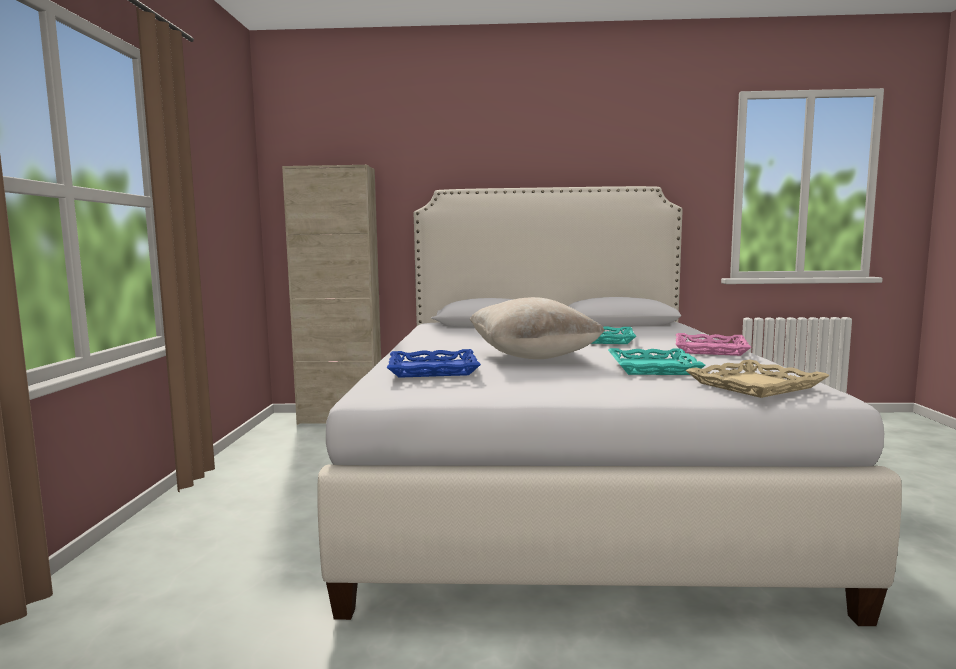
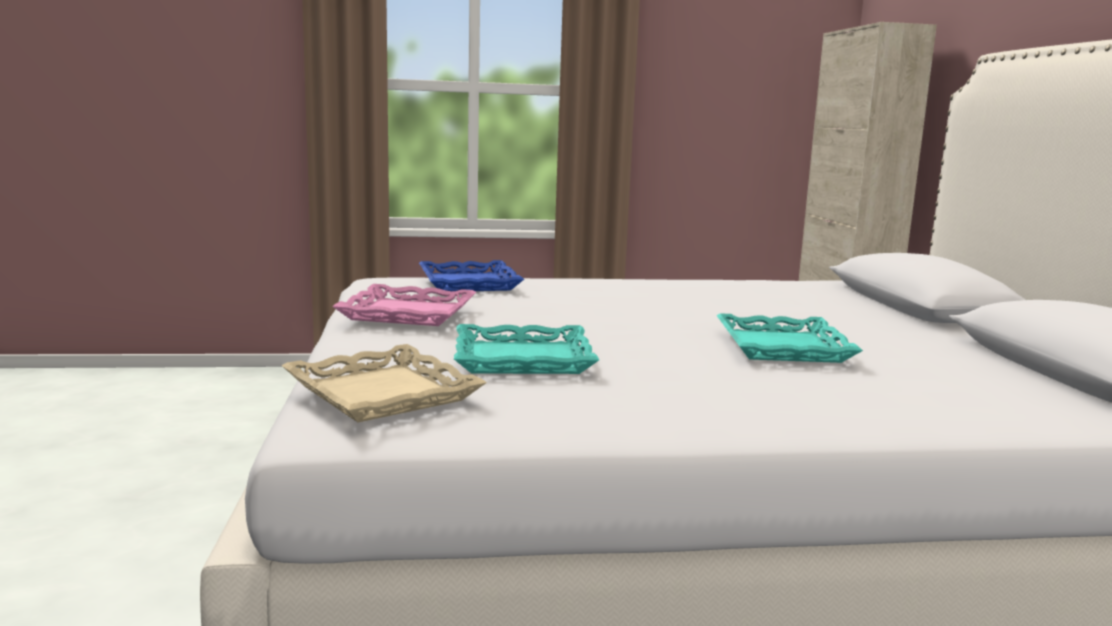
camera: 80 degrees right, 5 degrees up
beige pillow [470,297,605,359] -> none
pink tray [675,333,751,356] -> pink tray moved to [332,284,476,326]

